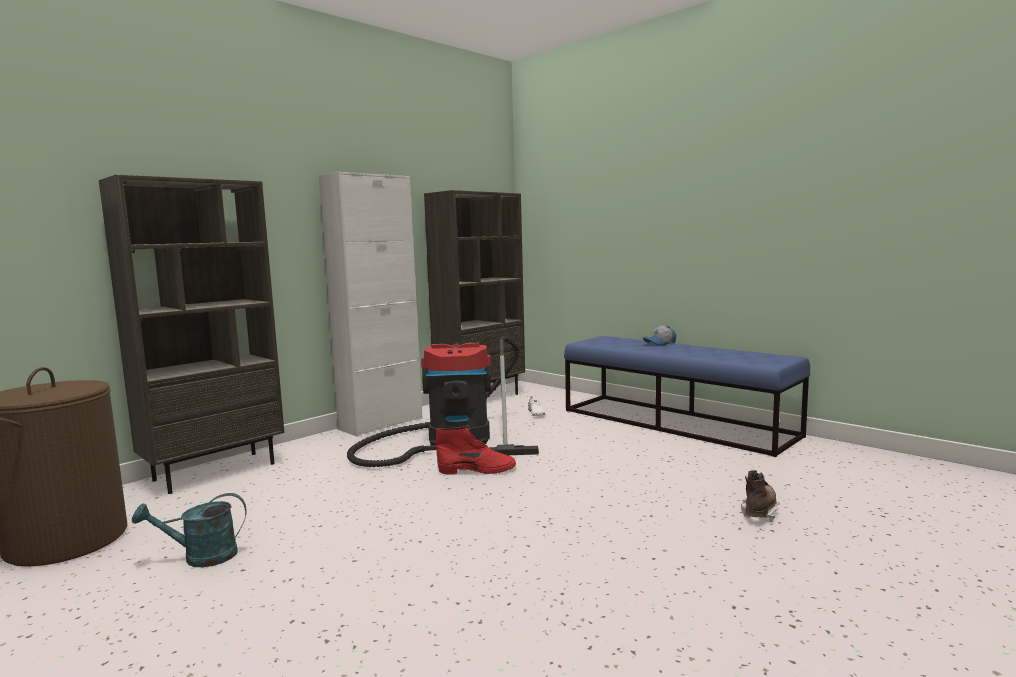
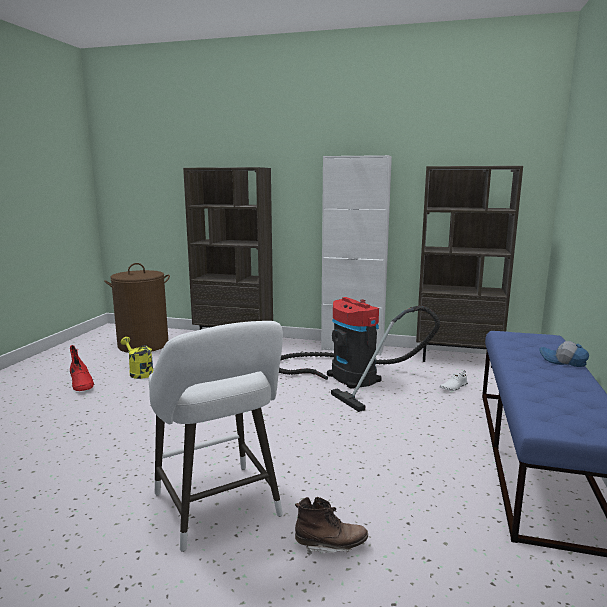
camera: 60 degrees right, 5 degrees up
turquoise watering can [132,493,247,567] -> yellow watering can [121,337,154,379]
red boot [436,425,516,475] -> red boot moved to [70,345,94,391]
none -> white stool [149,321,283,552]

